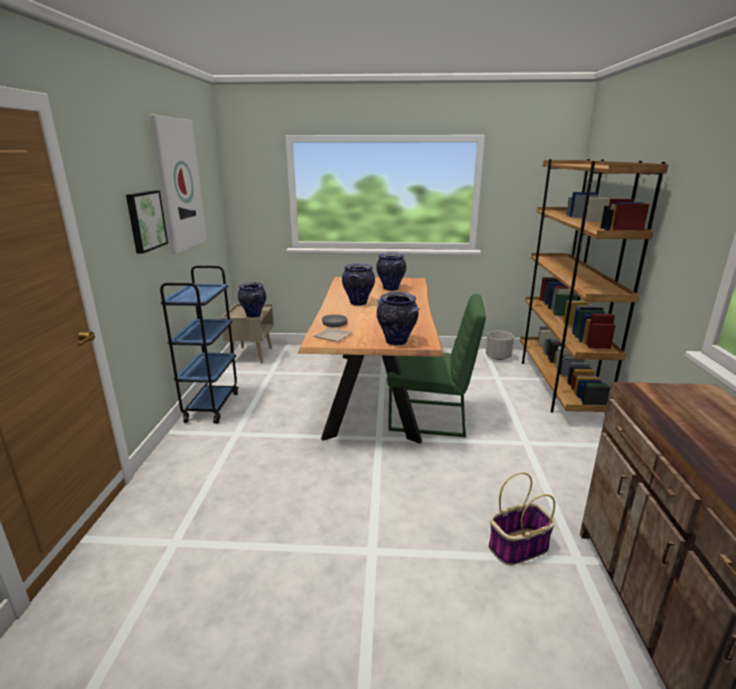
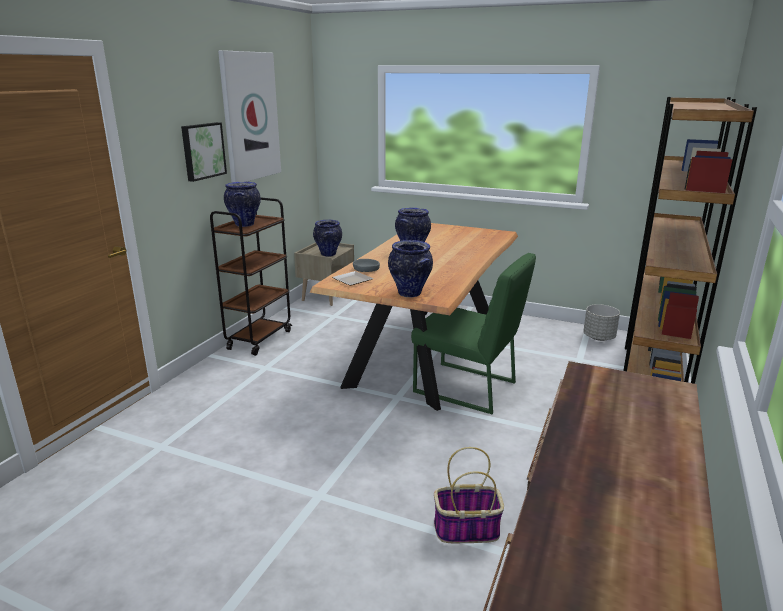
camera: 20 degrees right, 0 degrees up
blue cart [160,266,239,424] -> brown cart [210,197,292,356]
vase [376,253,406,291] -> vase moved to [224,182,261,227]

